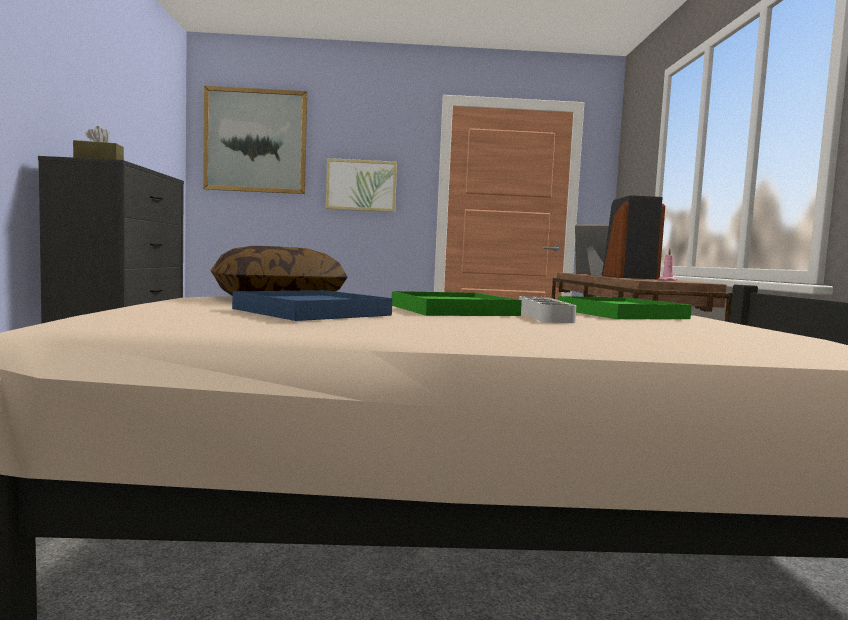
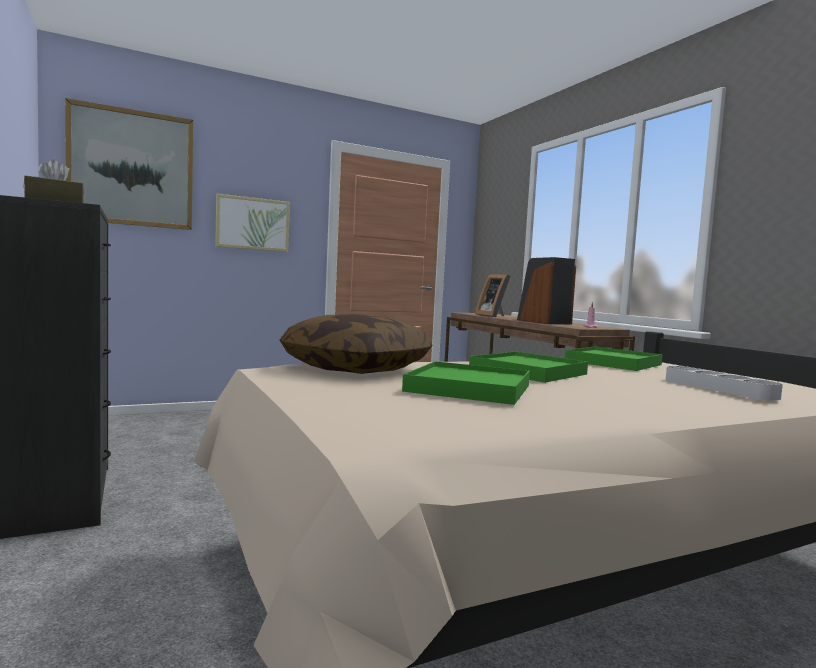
camera: 25 degrees left, 0 degrees up
blue tray [232,290,392,321] -> green tray [402,361,530,405]
grey tray [519,296,576,323] -> grey tray moved to [666,366,783,401]
picture frame [575,224,609,275] -> picture frame turned 120 degrees counterclockwise [475,274,510,317]

